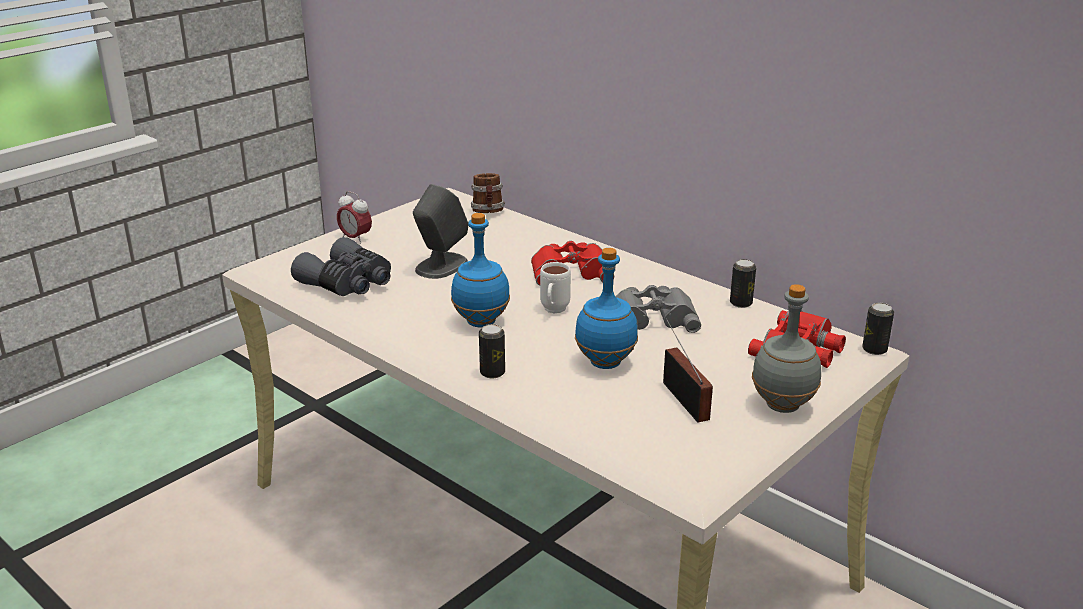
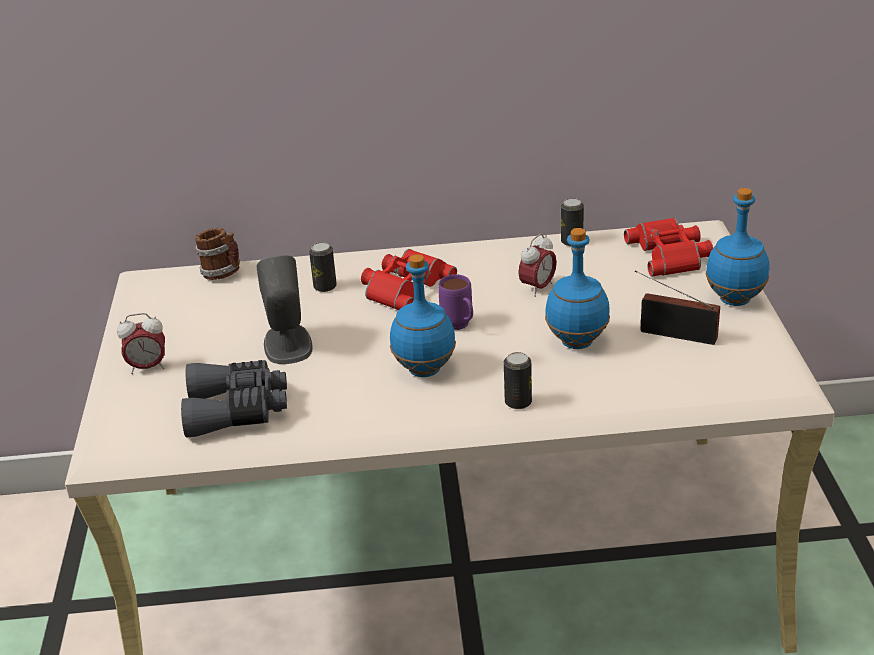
camera: 45 degrees left, 5 degrees up
white mug [540,262,571,313] -> purple mug [438,274,473,330]
grey binoculars [616,285,701,333] -> alarm clock [518,234,557,297]
grey bottle [752,284,821,413] -> blue bottle [705,188,769,306]
can [862,303,894,355] -> can moved to [309,242,337,292]

